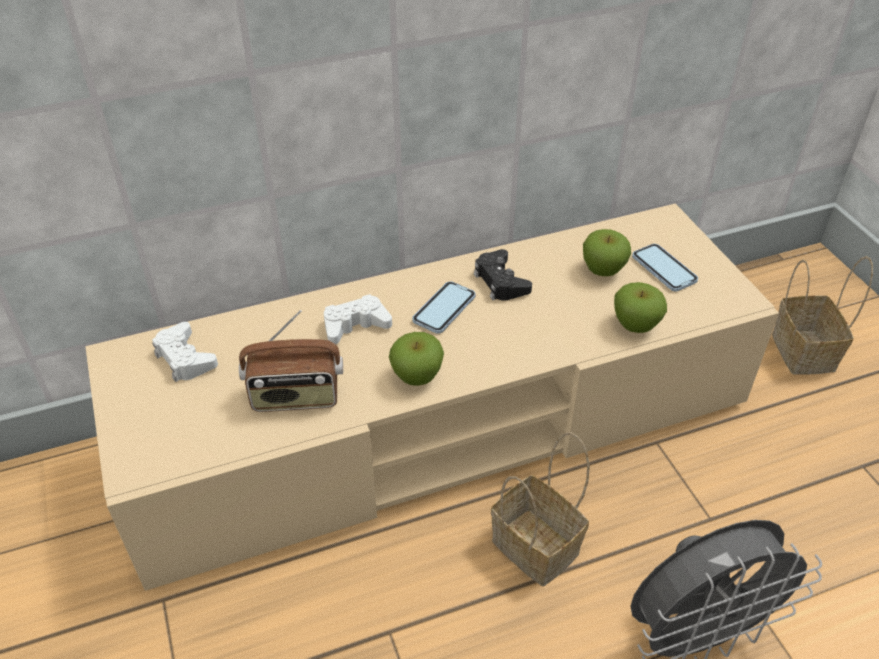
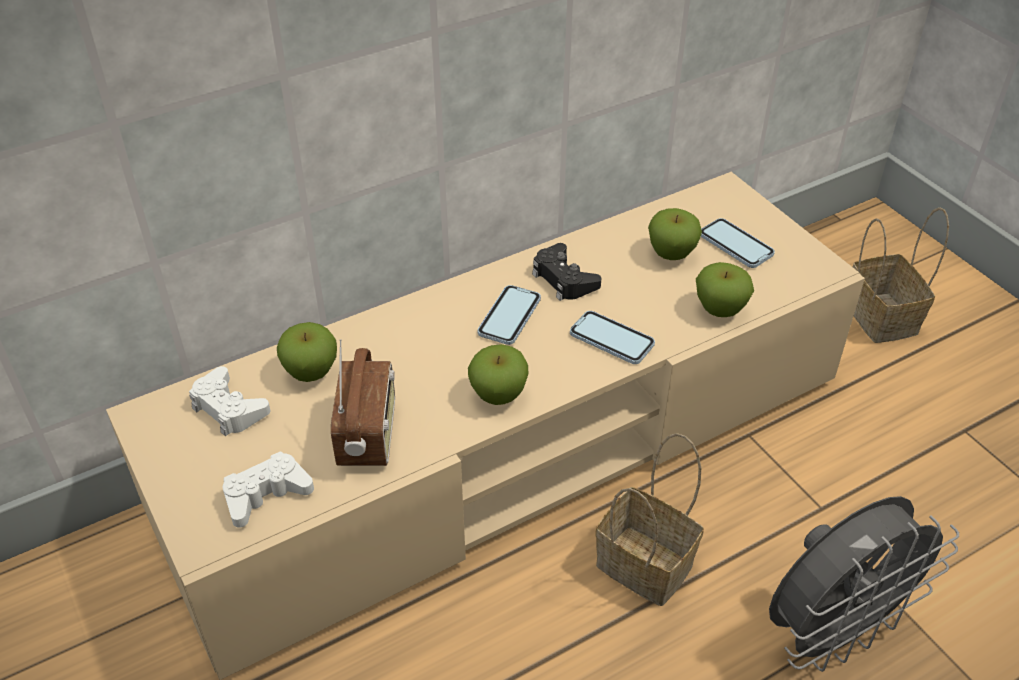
camera: 10 degrees left, 0 degrees up
radio [239,310,343,412] -> radio turned 75 degrees counterclockwise [331,340,395,466]
white game controller [324,294,392,344] -> white game controller moved to [223,451,314,528]
none -> apple [277,322,337,382]
none -> phone [570,311,655,364]

